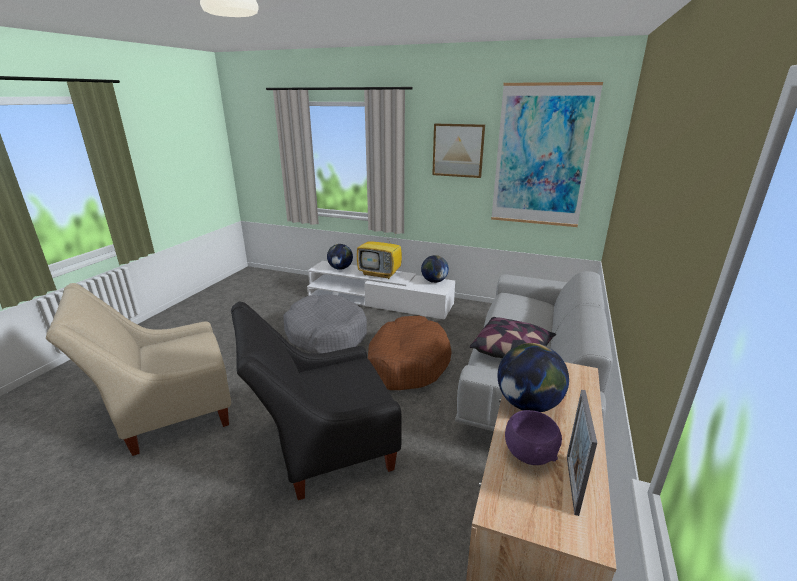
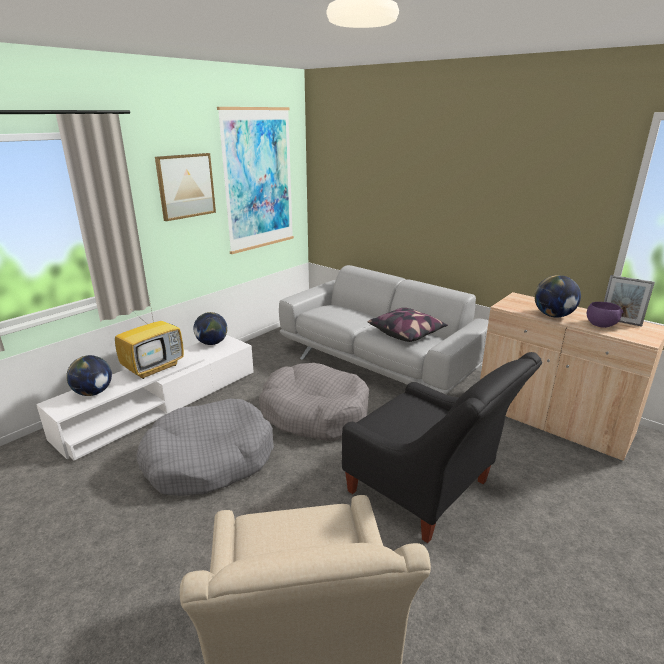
camera: 70 degrees left, 0 degrees up
black armchair [231,302,402,500] -> black armchair turned 45 degrees counterclockwise [342,352,542,543]
brown dog bed [368,316,452,390] -> grey dog bed [259,363,369,441]

